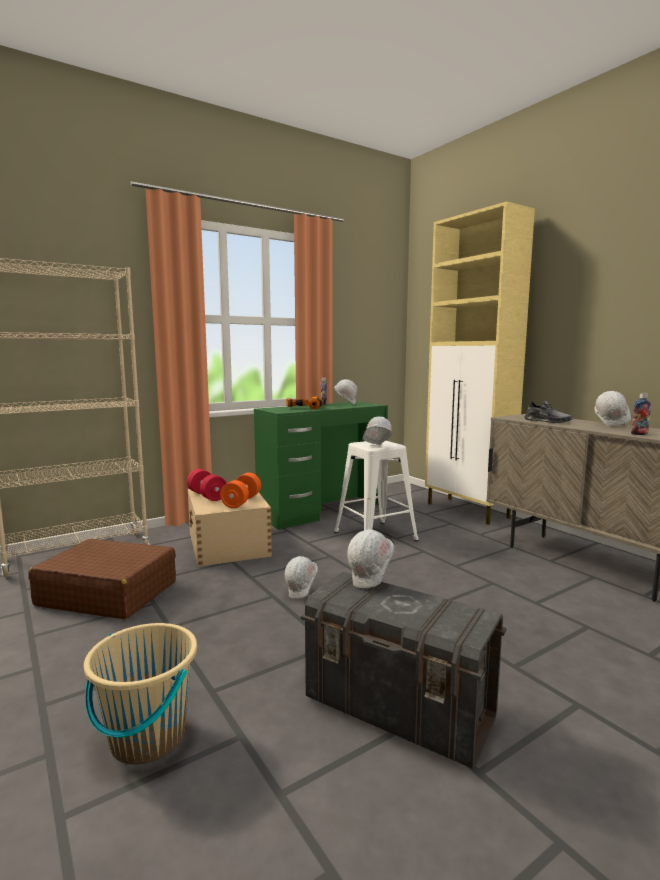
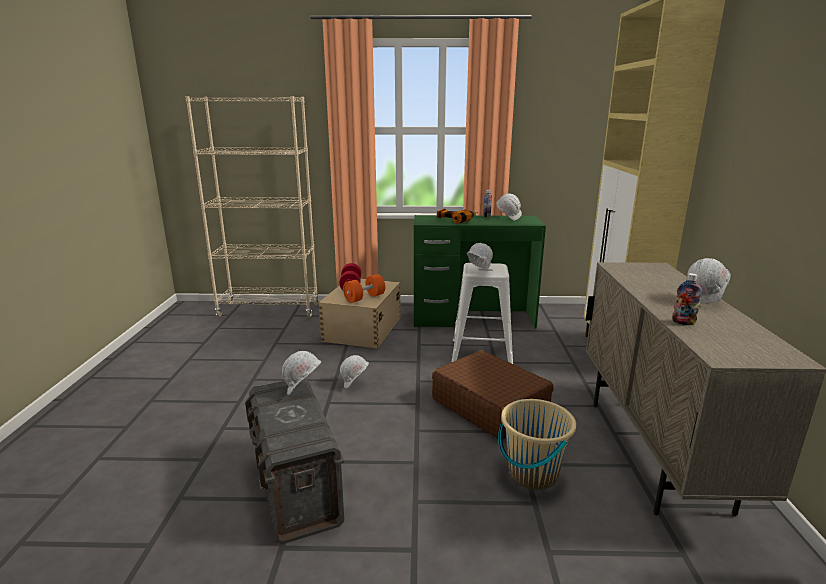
camera: 35 degrees right, 10 degrees up
brown suitcase [28,539,176,619] -> brown suitcase moved to [432,350,553,439]
beige bucket [84,623,197,765] -> beige bucket moved to [498,399,576,490]
grey shoe [525,401,573,423] -> none

